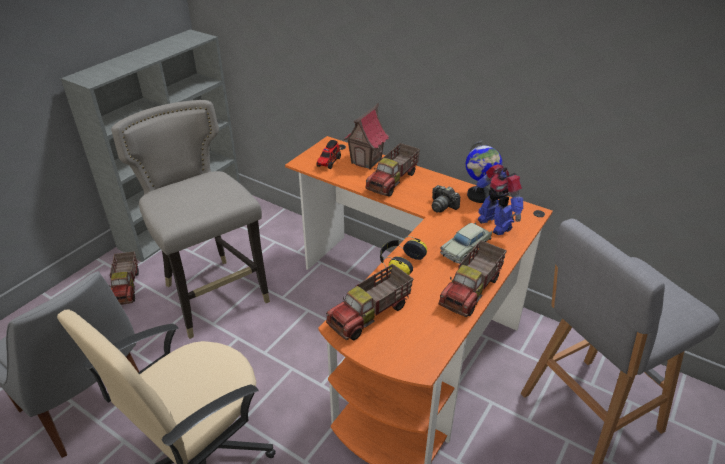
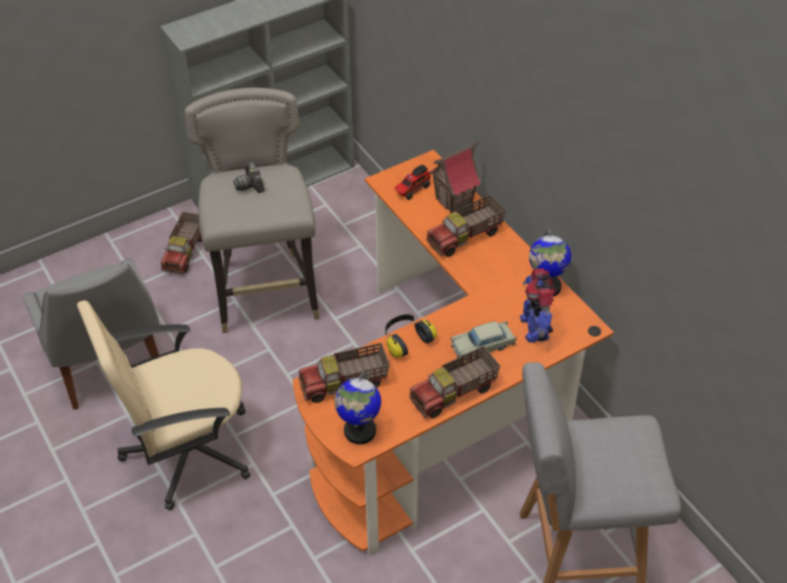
camera: 25 degrees right, 10 degrees up
camera [432,185,460,213] -> camera moved to [233,162,264,193]
none -> globe [335,372,381,444]

